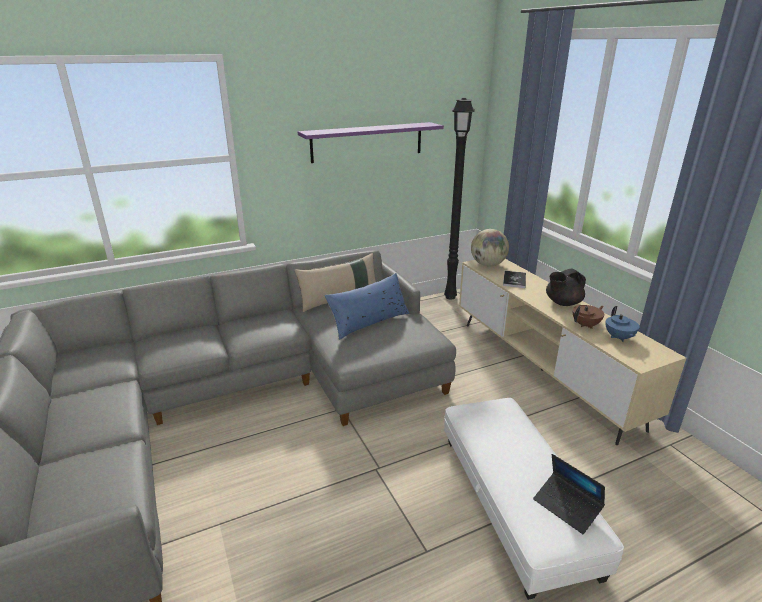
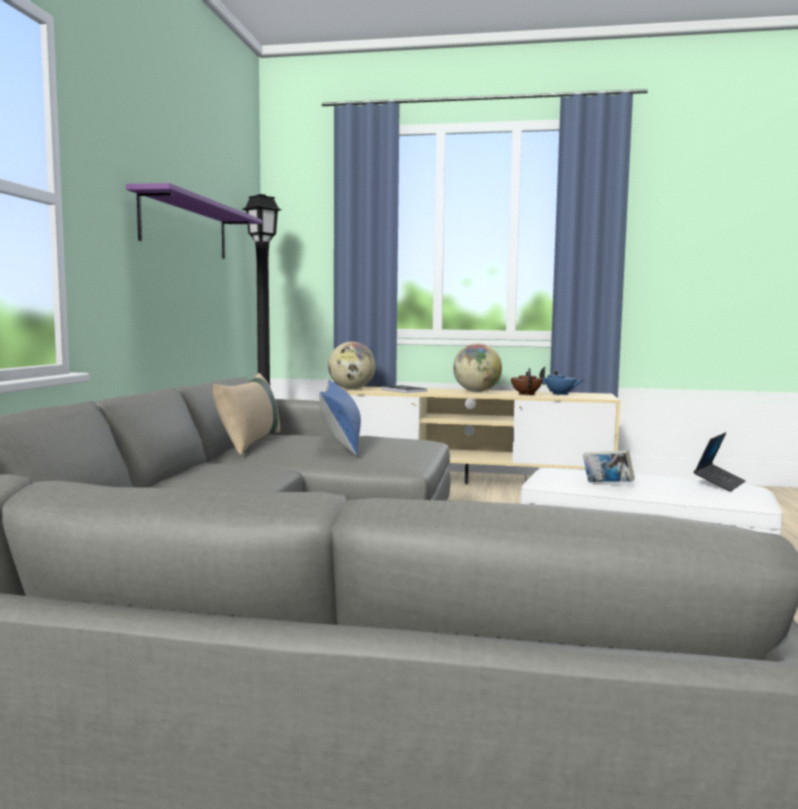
camera: 55 degrees left, 20 degrees down
laptop [533,454,605,534] -> laptop turned 45 degrees counterclockwise [694,432,745,491]
black teapot [546,268,586,306] -> globe [453,343,502,392]
none -> book [583,450,635,482]

